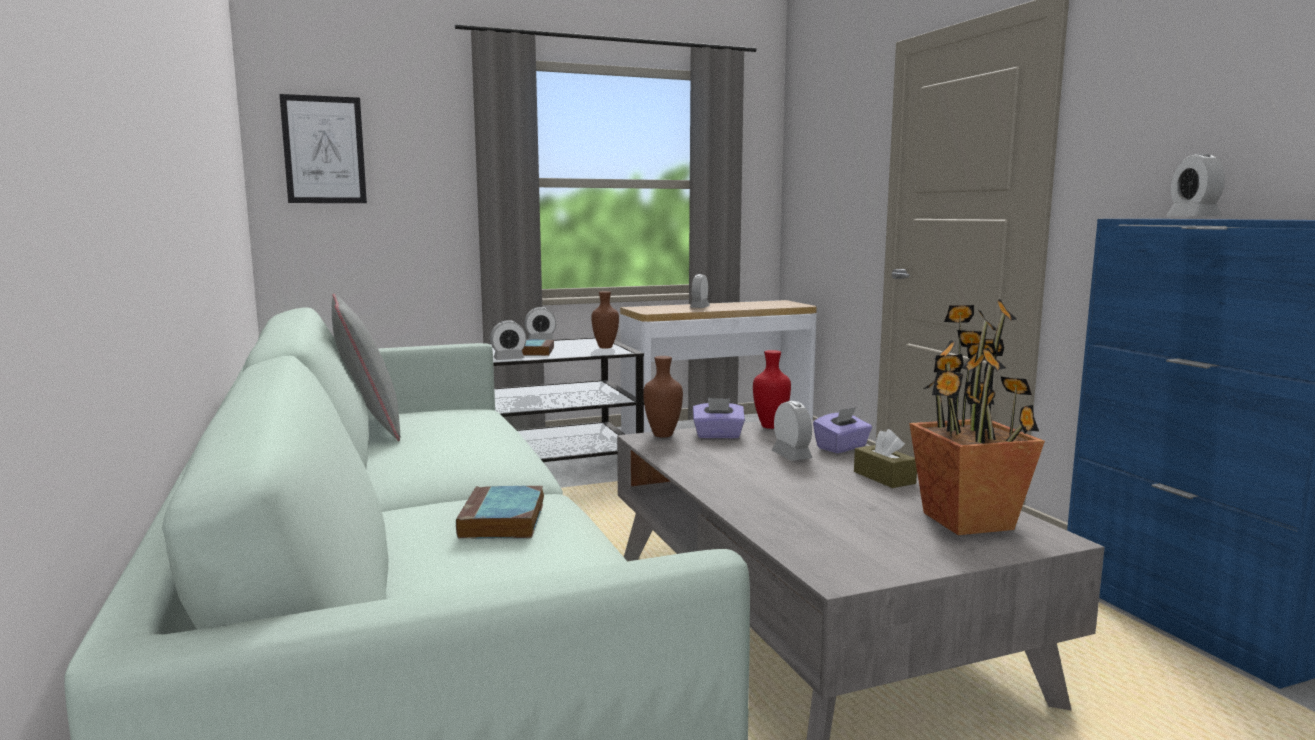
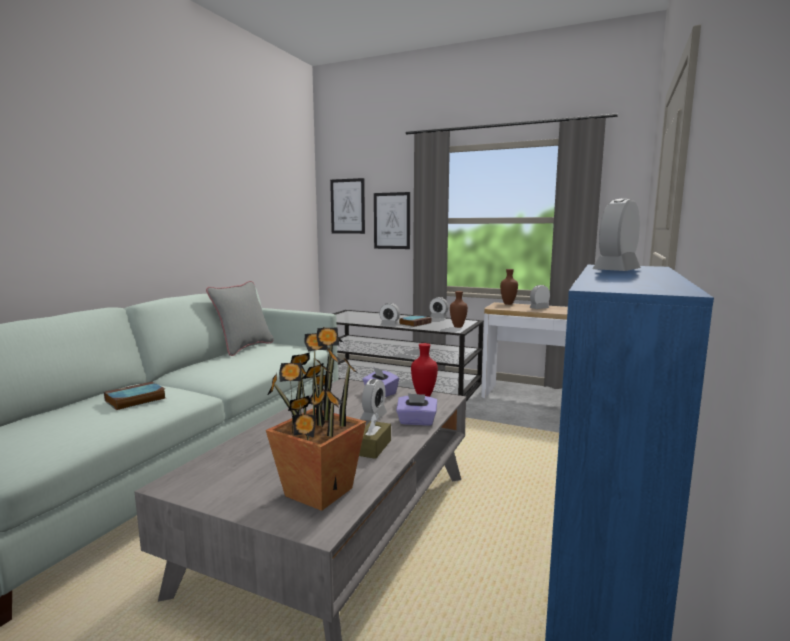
camera: 45 degrees right, 0 degrees up
brown vase [643,356,683,437] -> brown vase moved to [500,269,518,305]
none -> picture [374,192,410,249]

